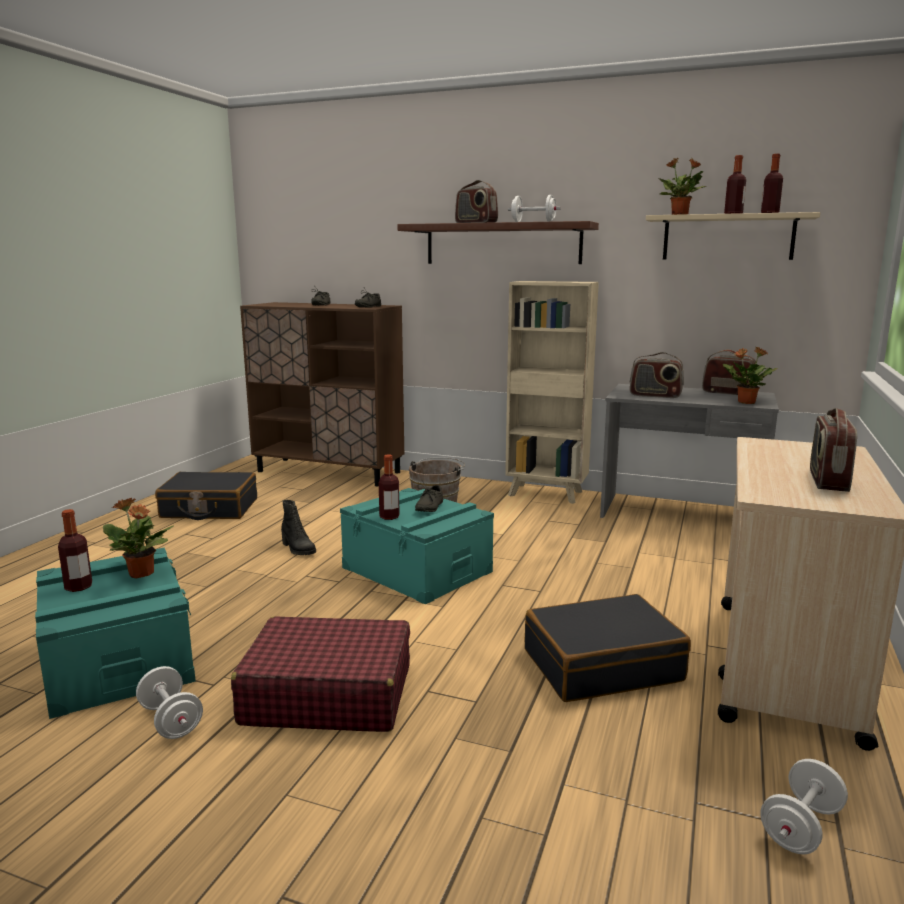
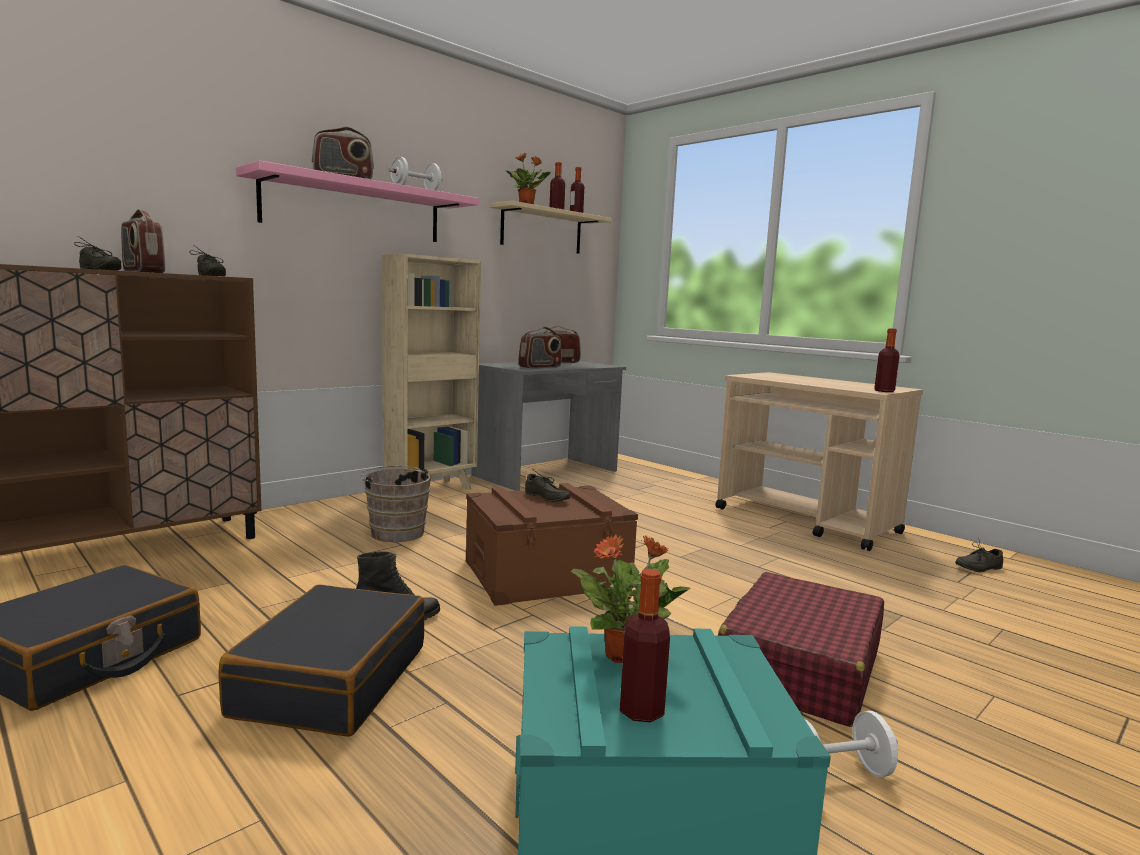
camera: 65 degrees left, 5 degrees down
turquoise storage box [340,488,494,604] -> brown storage box [466,483,638,606]
bottle [379,454,400,520] -> bottle moved to [874,328,900,392]
brown shelf [397,221,599,264] -> pink shelf [236,160,479,242]
black suitcase [524,594,691,702] -> black suitcase moved to [218,584,425,737]
potted plant [723,347,778,404] -> none
white dumbbell [760,759,848,854] -> grey shoe [955,538,1003,572]
radio [810,408,857,492] -> radio moved to [121,209,165,273]

